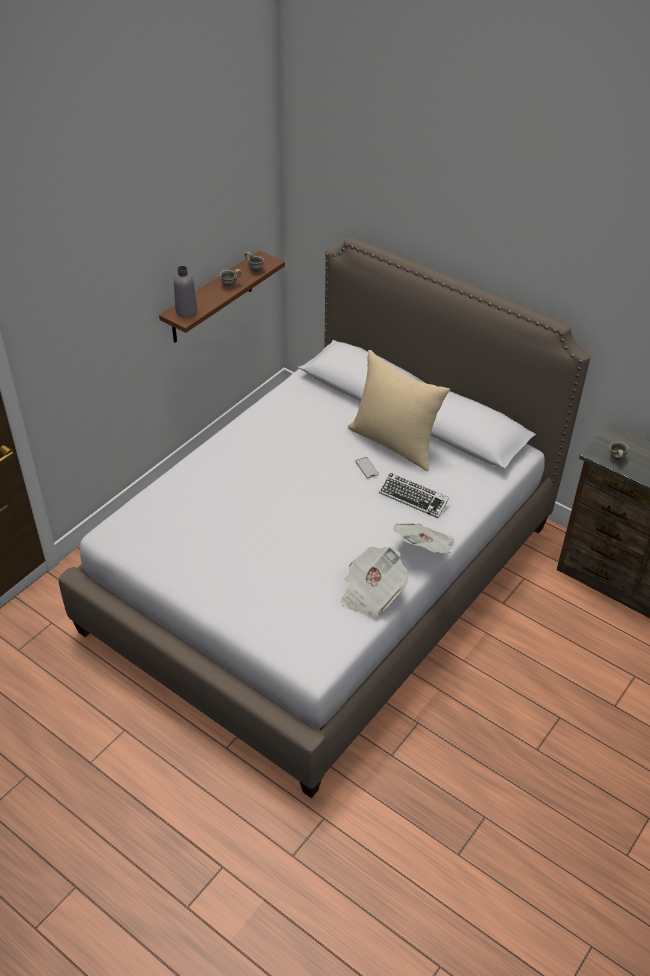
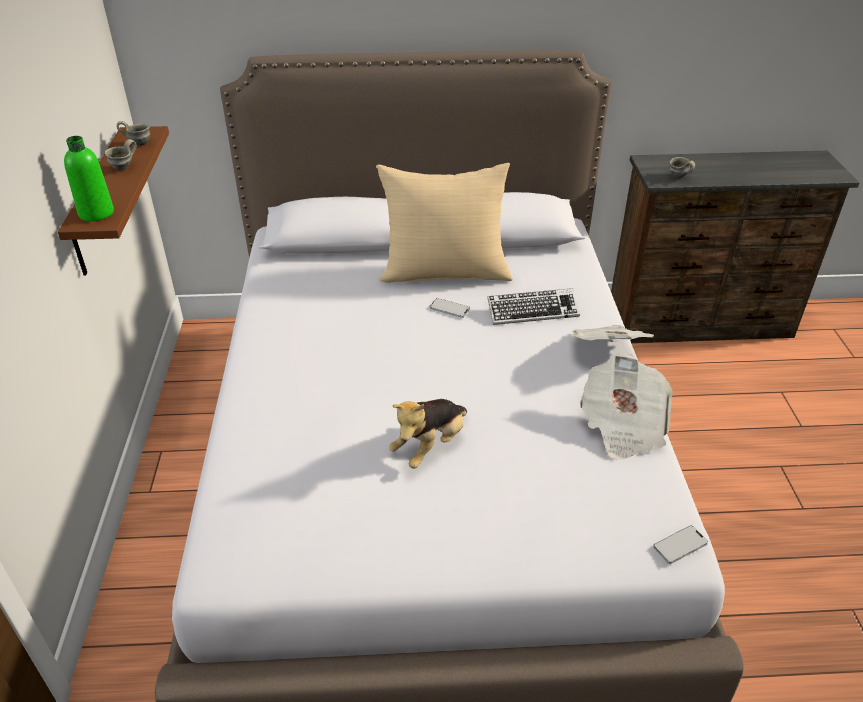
camera: 40 degrees left, 5 degrees down
grey bottle [174,266,197,317] -> green bottle [64,136,114,221]
none -> plush toy [389,399,467,469]
none -> phone [653,525,708,564]

